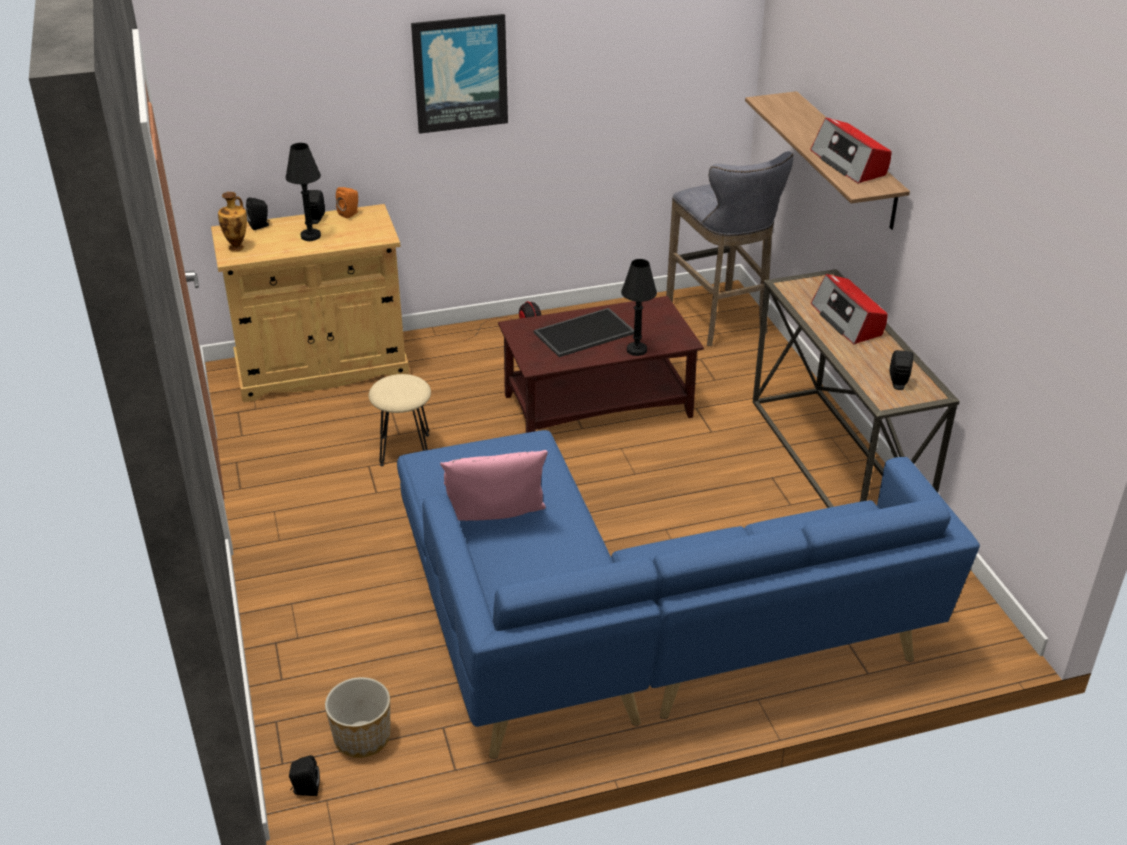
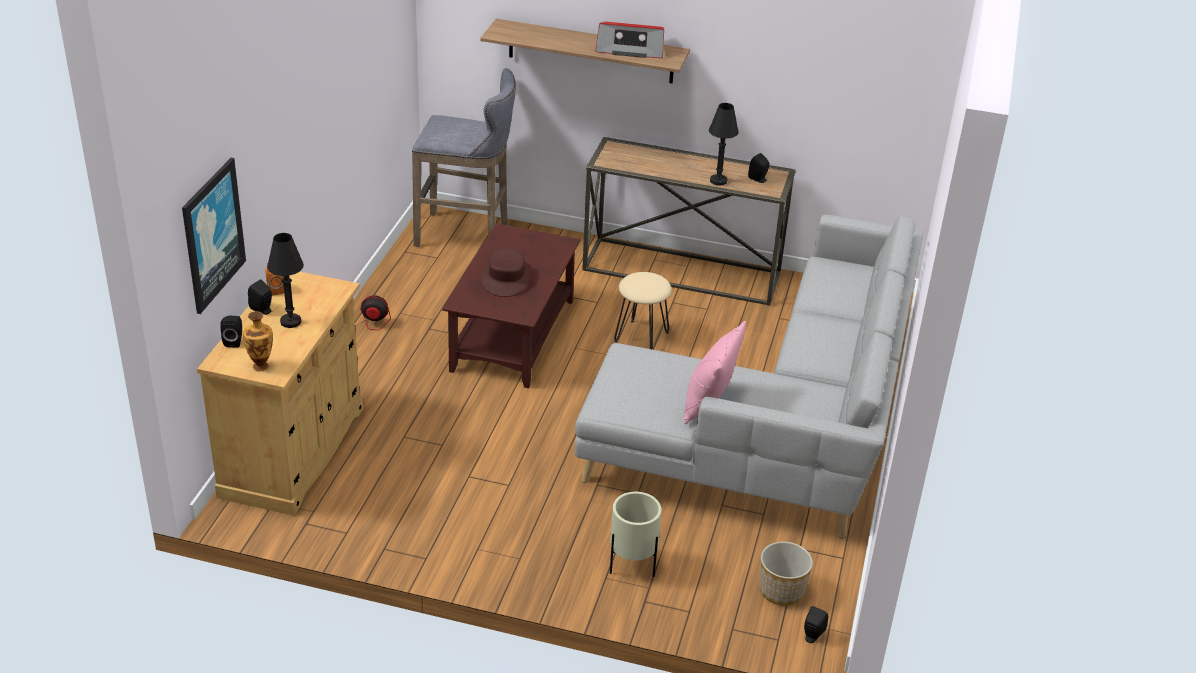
camera: 60 degrees left, 0 degrees up
beige stool [369,374,431,466] -> beige stool moved to [614,272,672,350]
blue sofa [397,430,980,759] -> grey sofa [575,214,923,538]
picture [411,14,508,134] -> picture moved to [182,158,246,314]
tray [534,308,634,357] -> brown hat [482,248,531,297]
black table lamp [621,259,657,356] -> black table lamp moved to [709,103,739,186]
radio [811,274,888,344] -> none
none -> beige planter [610,492,662,577]

